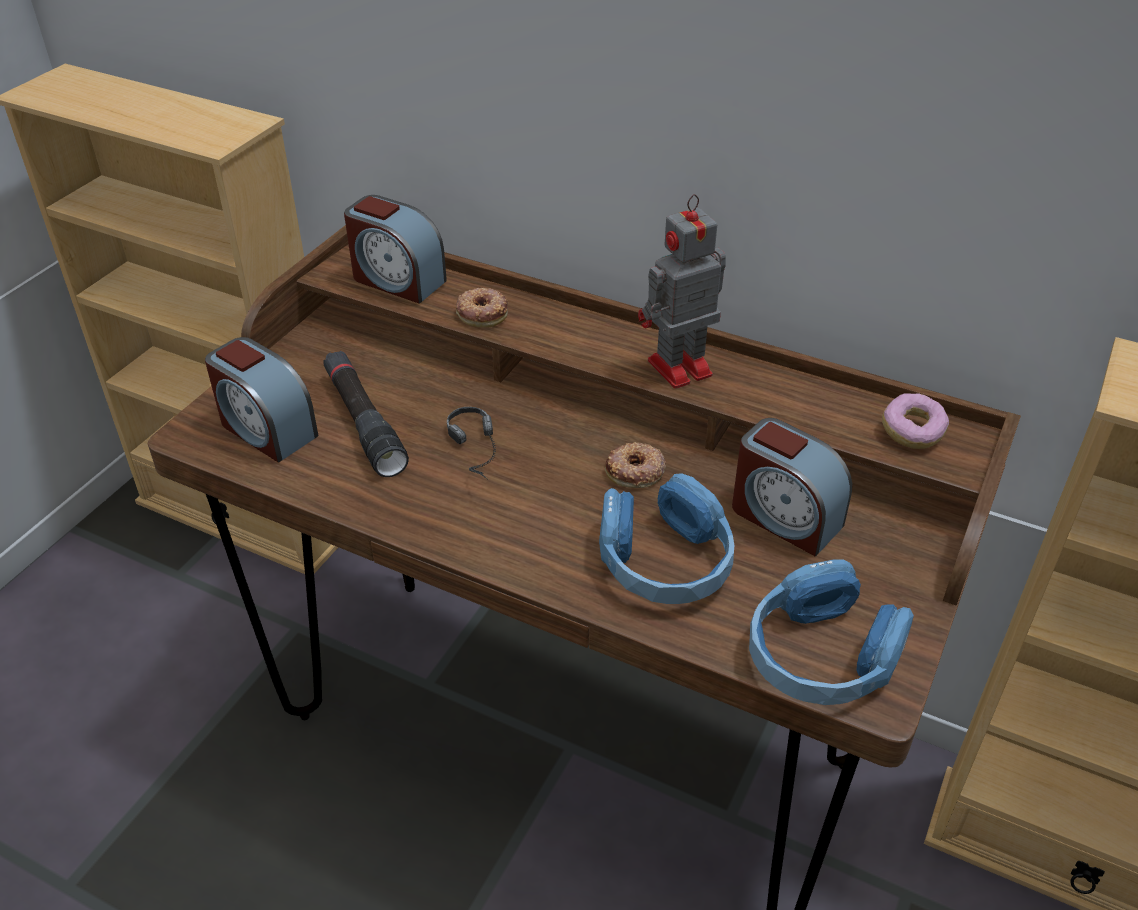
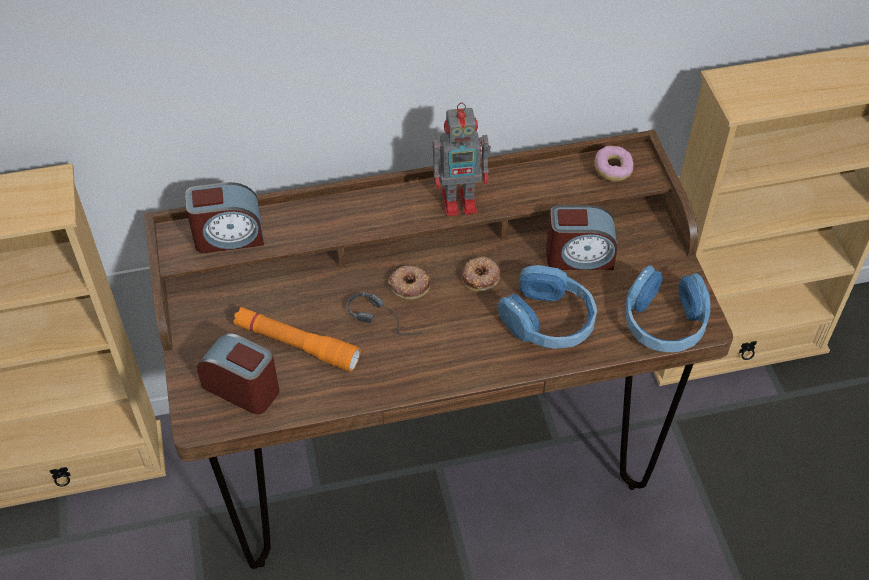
camera: 40 degrees left, 10 degrees up
alarm clock [205,337,318,462] -> alarm clock turned 150 degrees counterclockwise [197,333,279,415]
black flashlight [323,351,409,477] -> orange flashlight [233,307,360,372]
donut [456,288,508,328] -> donut moved to [388,265,430,300]
toy robot [638,194,726,389] -> toy robot turned 120 degrees counterclockwise [433,102,491,217]

